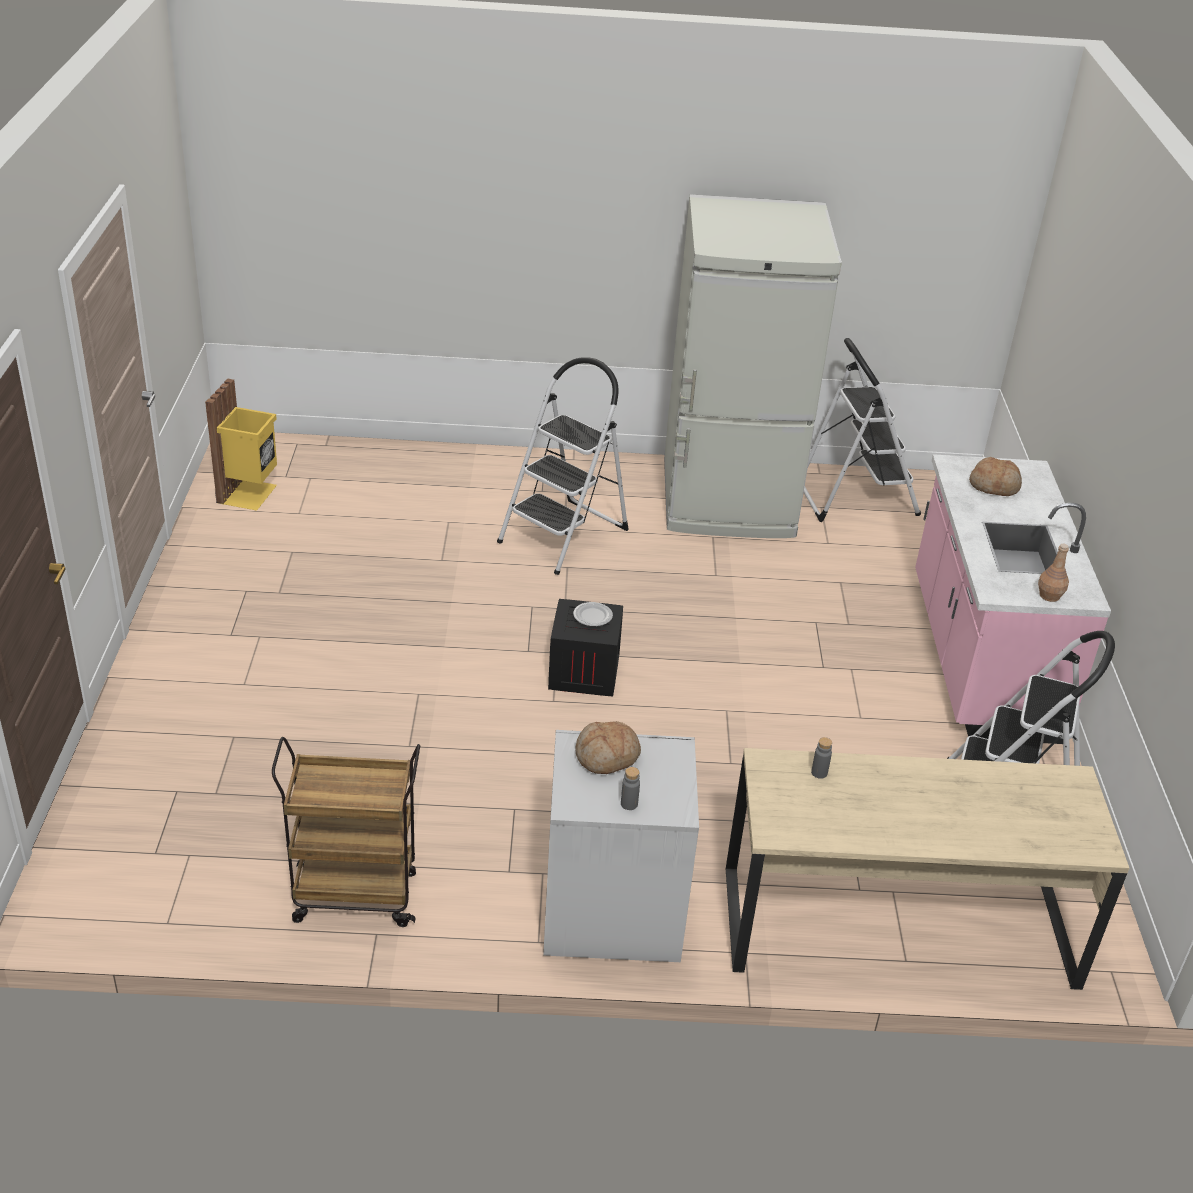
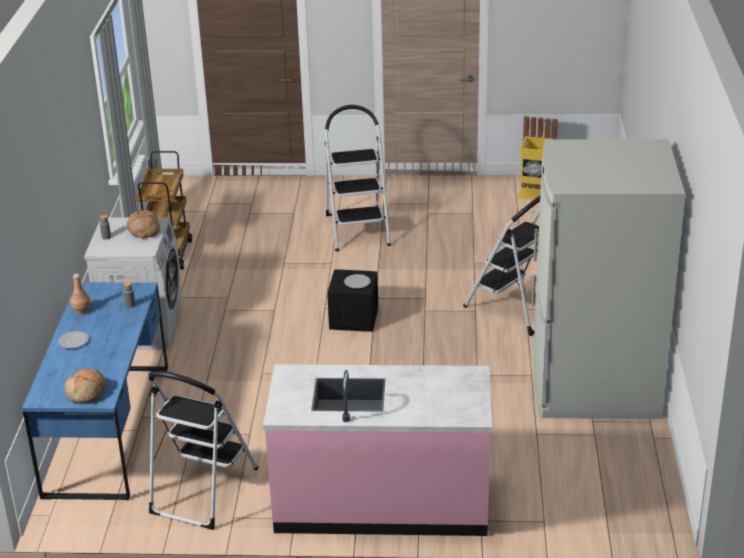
camera: 95 degrees right, 5 degrees down
beige desk [725,748,1129,990] -> blue desk [22,282,168,500]
step ladder [804,338,921,522] -> step ladder moved to [325,105,391,251]
bread [969,457,1022,496] -> bread moved to [64,368,106,404]
brown bottle [1038,543,1069,602] -> brown bottle moved to [70,274,91,315]
none -> plate [58,331,89,349]

